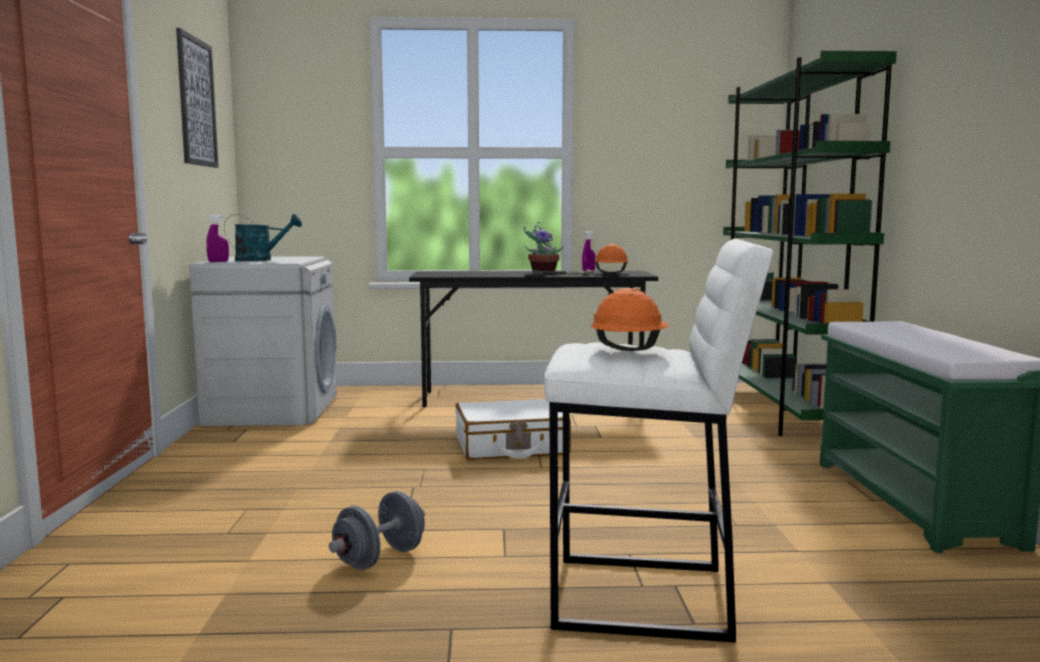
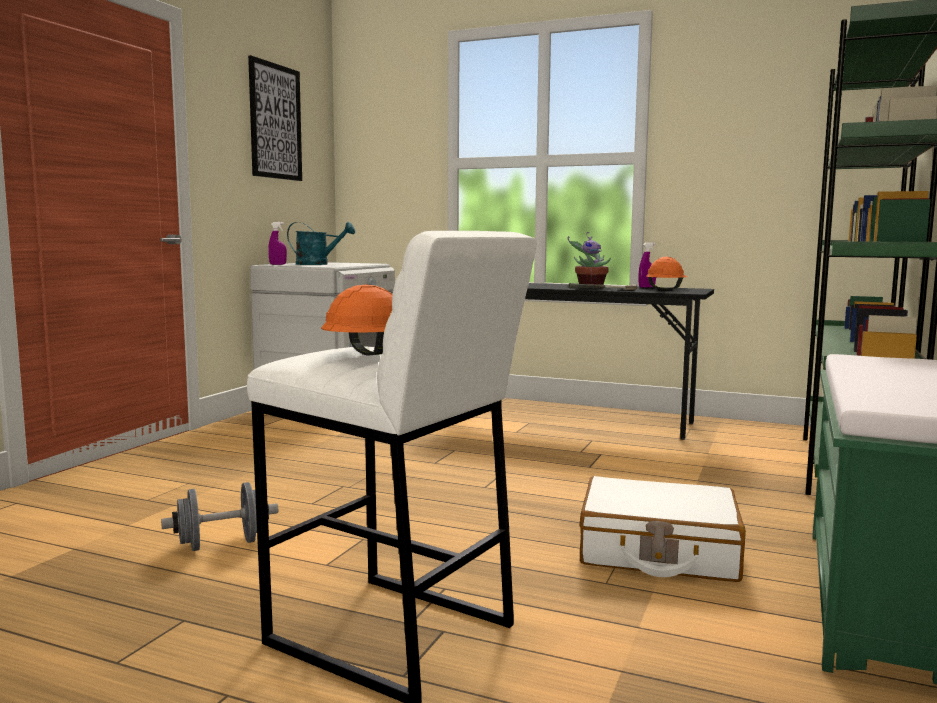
camera: 25 degrees right, 0 degrees up
white suitcase [455,399,571,459] -> white suitcase moved to [580,476,746,582]

